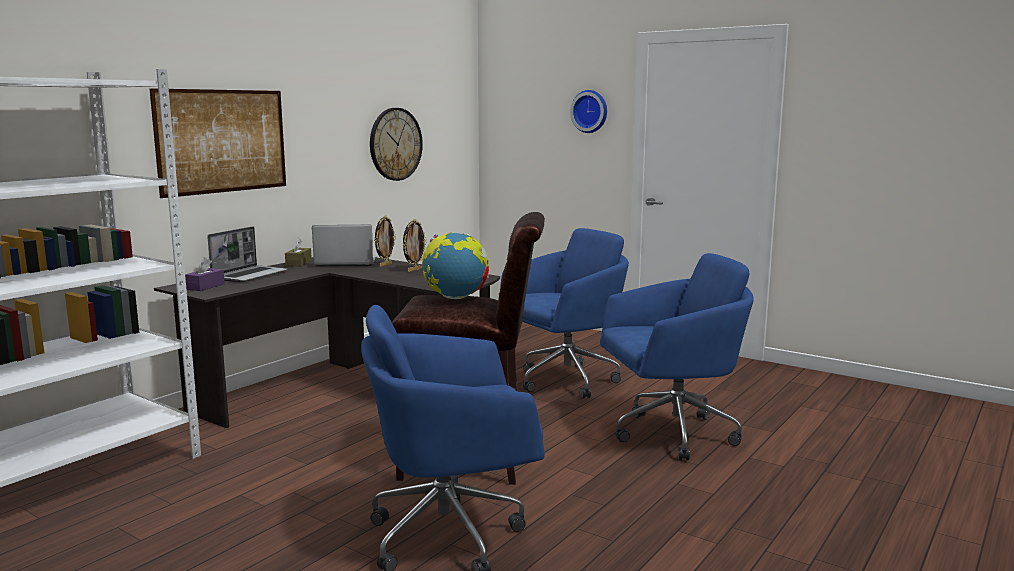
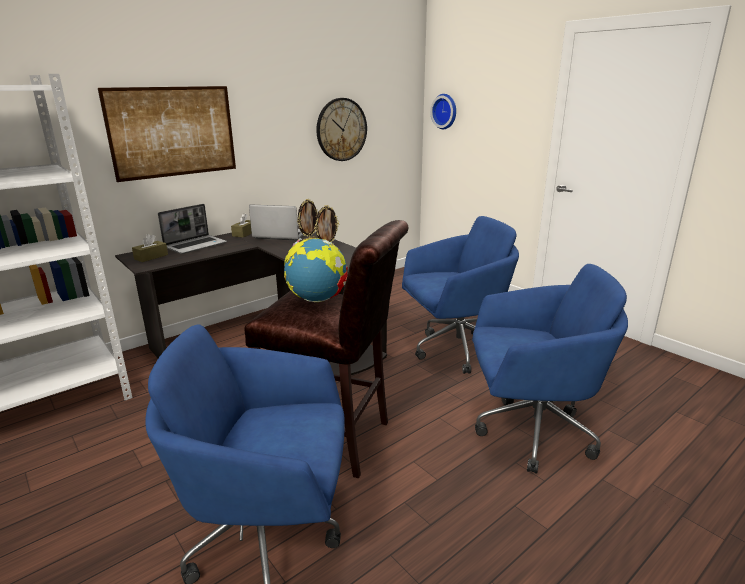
camera: 15 degrees right, 10 degrees up
purple tissue box [185,258,225,291] -> brown tissue box [132,234,168,262]
wall clock [570,90,607,133] -> wall clock moved to [430,94,456,129]

